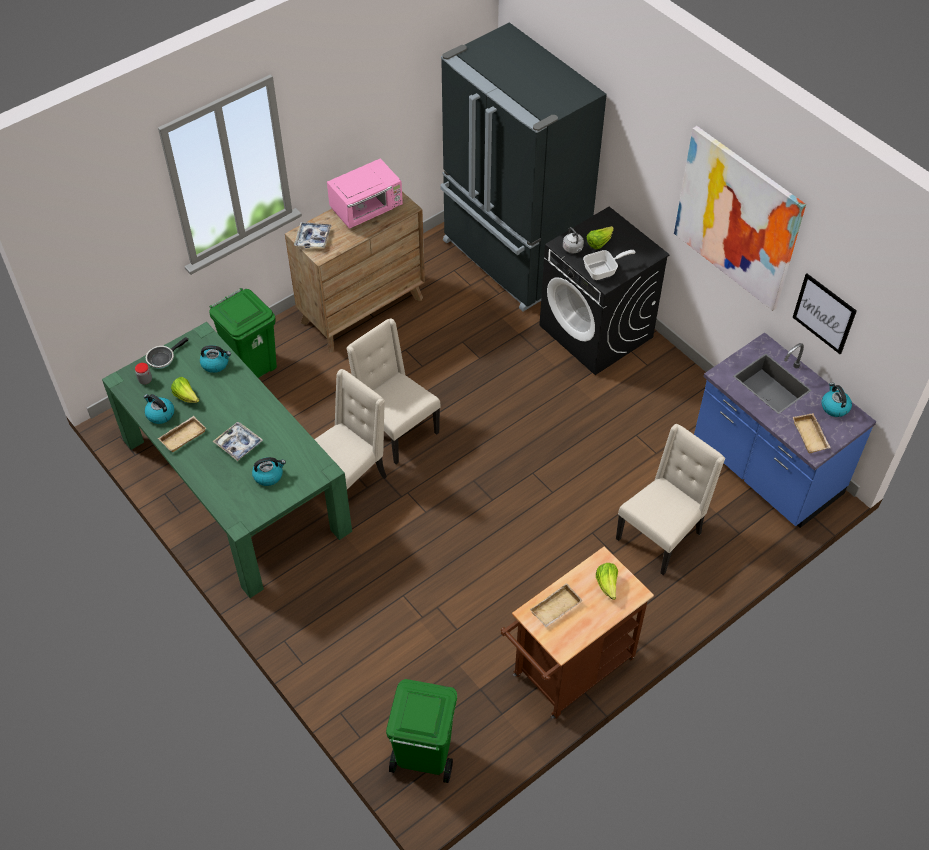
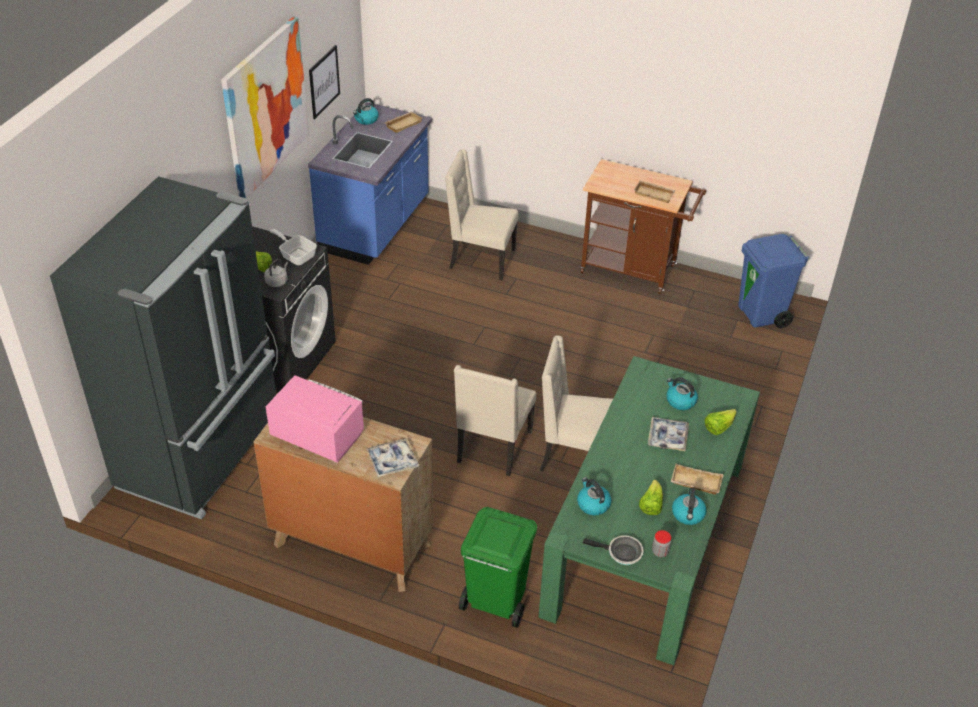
camera: 120 degrees left, 10 degrees down
green trash can [386,679,457,783] -> blue trash can [738,234,810,328]
lettuce [596,563,618,600] -> lettuce moved to [705,409,737,435]

